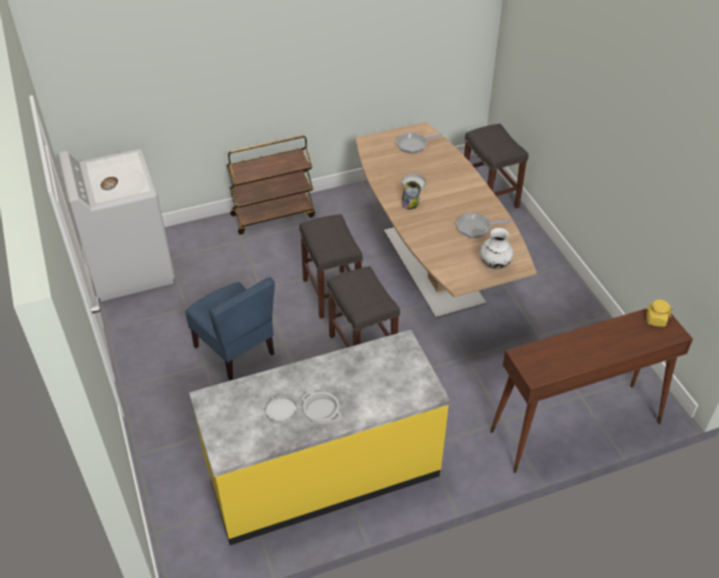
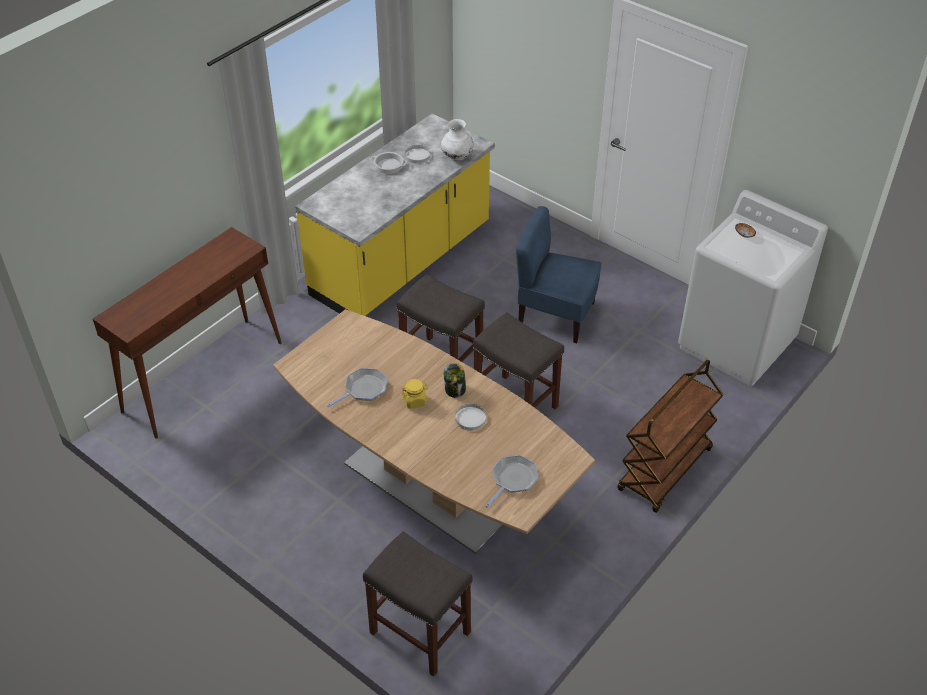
camera: 150 degrees right, 0 degrees up
white vase [480,228,514,269] -> white vase moved to [441,119,474,160]
yellow jar [647,299,672,327] -> yellow jar moved to [401,379,428,409]

